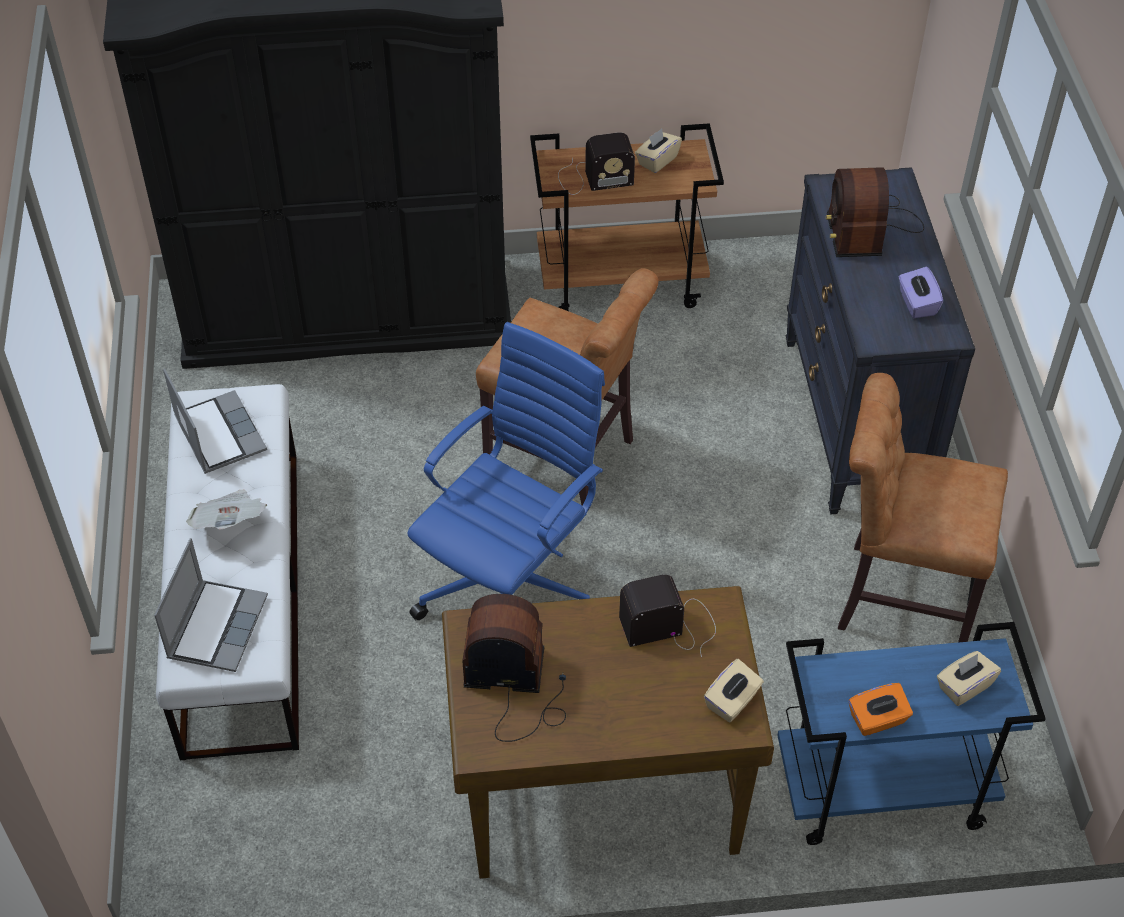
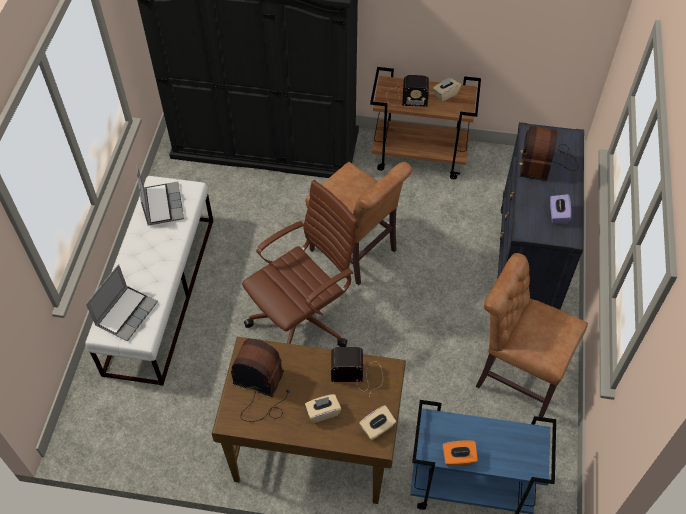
camera: 15 degrees right, 5 degrees up
newspaper [186,490,268,530] -> none
blue office chair [408,322,605,621] -> brown office chair [242,180,359,347]
beige tissue box [937,651,1001,706] -> beige tissue box moved to [305,394,341,423]

